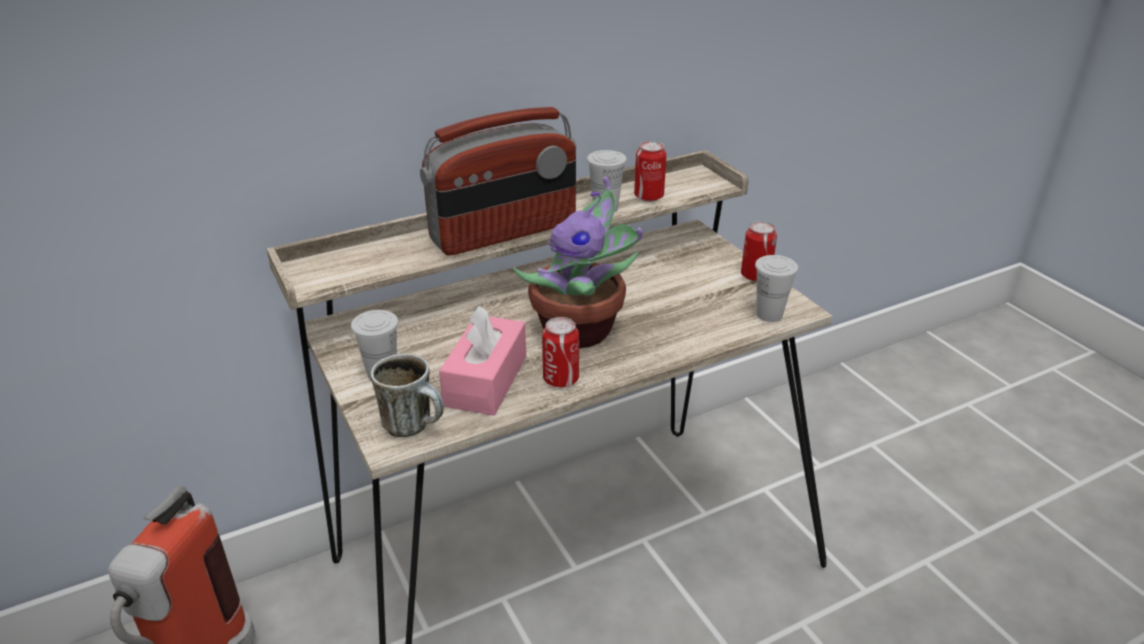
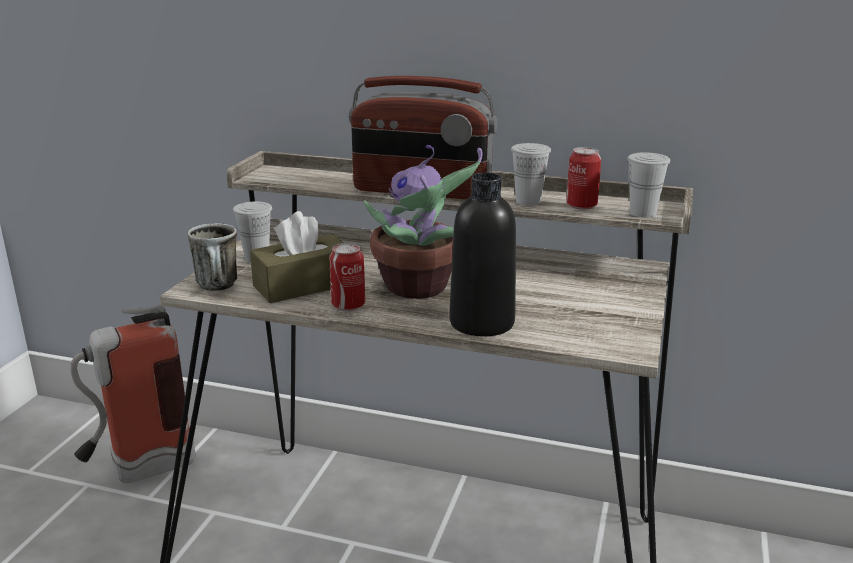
camera: 45 degrees right, 10 degrees down
pink tissue box [439,306,526,416] -> brown tissue box [250,211,344,303]
can [741,221,777,282] -> none
white cup [755,255,798,322] -> white cup moved to [628,152,670,218]
none -> black bottle [449,173,516,336]

